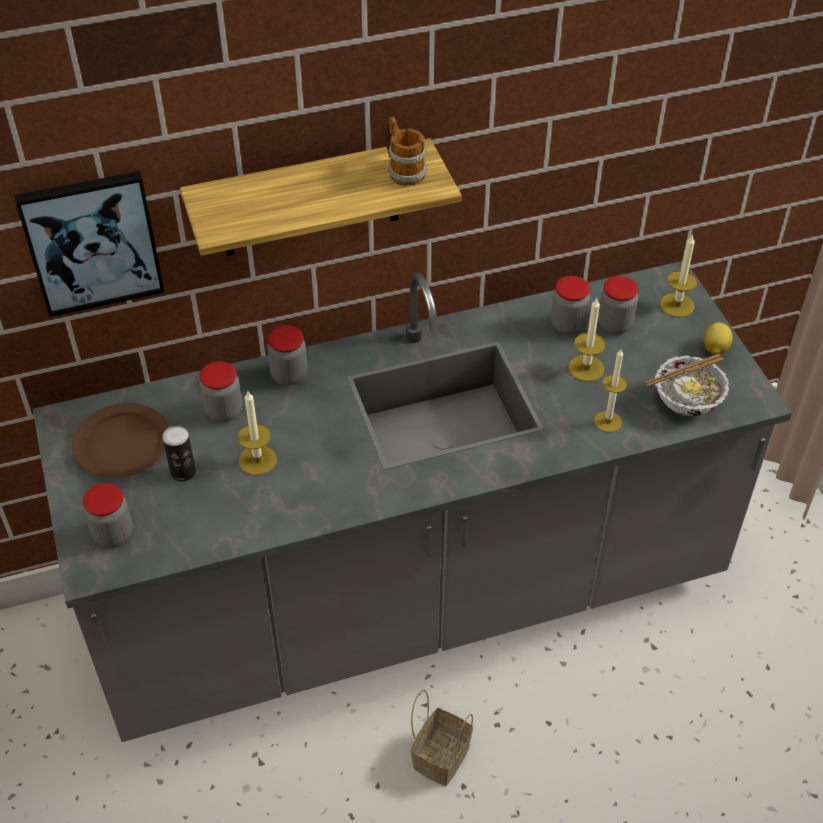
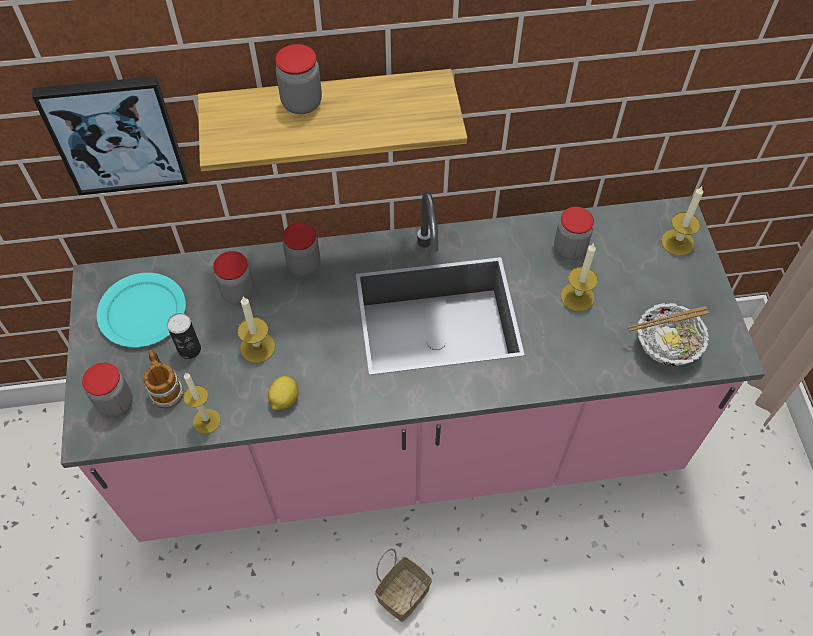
camera: 10 degrees right, 10 degrees up
grey counter [33,261,792,742] -> pink counter [61,191,765,542]
brown plate [72,403,169,478] -> turquoise plate [97,273,186,347]
mug [385,116,428,186] -> mug moved to [143,350,183,409]
candle [594,349,627,433] -> candle moved to [183,372,221,434]
jar [598,276,639,334] -> jar moved to [275,44,322,114]
lemon [704,322,733,354] -> lemon moved to [268,376,299,410]

